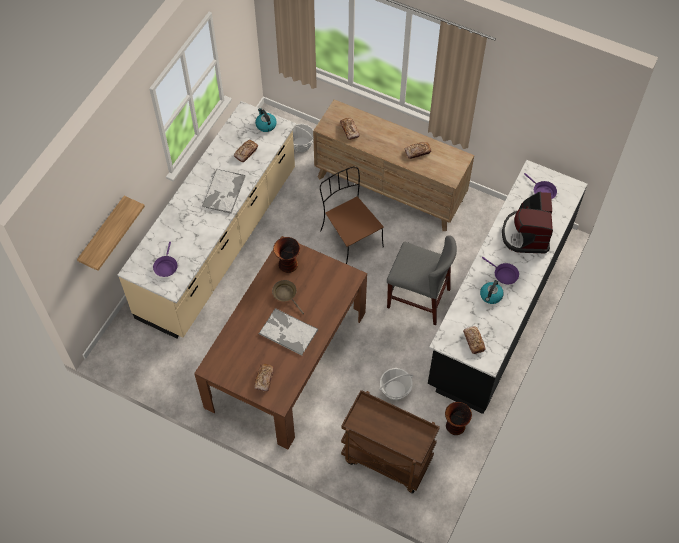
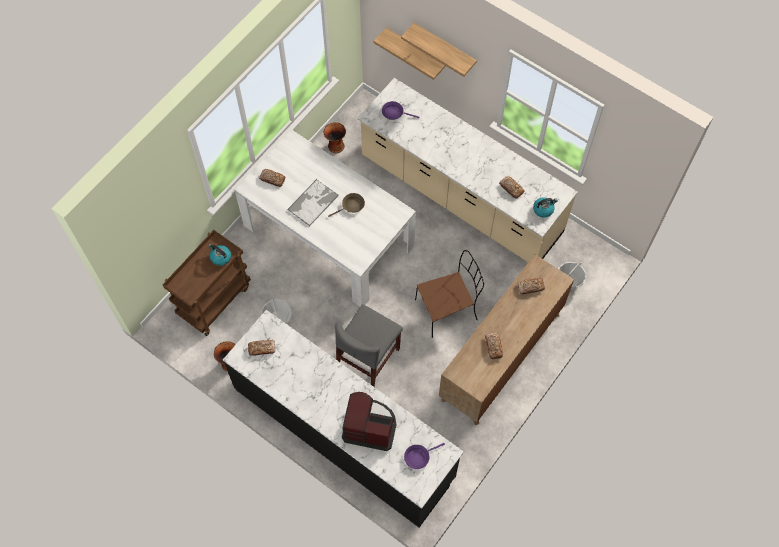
camera: 100 degrees right, 5 degrees up
brown dining table [194,236,367,449] -> white dining table [234,129,416,307]
tray [202,169,246,214] -> none
vase [273,237,300,273] -> vase moved to [323,122,346,153]
kettle [480,280,504,304] -> kettle moved to [208,244,231,266]
purple frying pan [482,257,519,284] -> none
none -> shelf [401,23,477,77]

